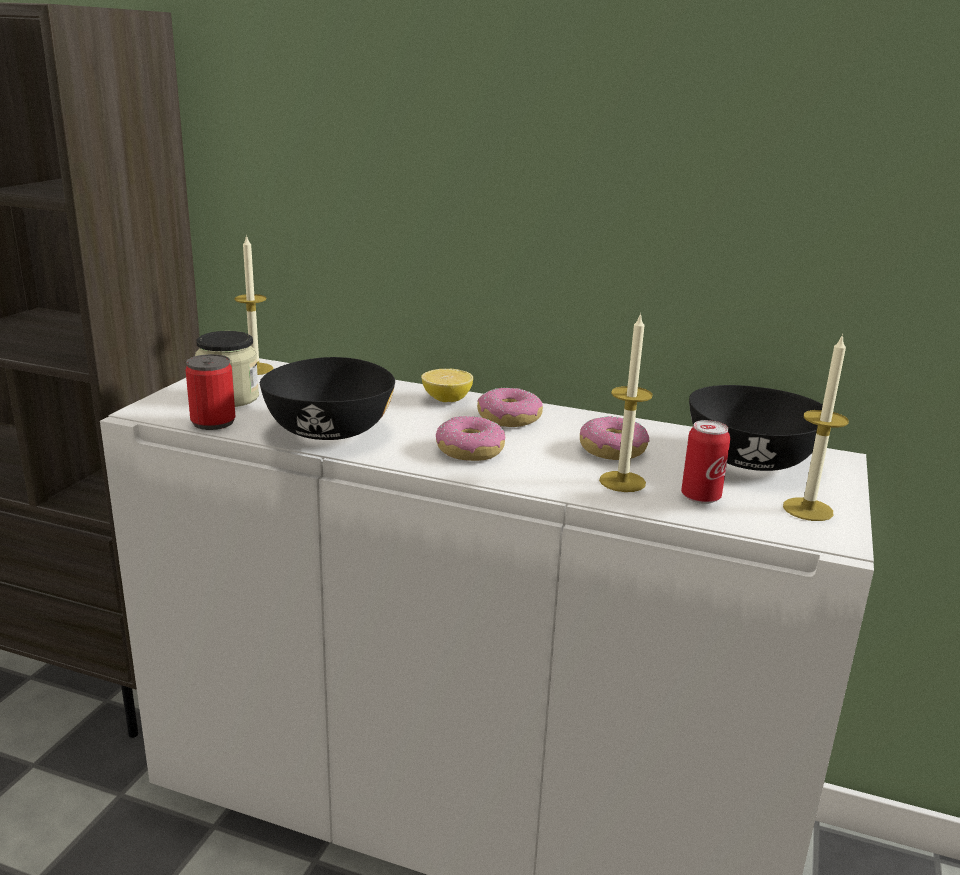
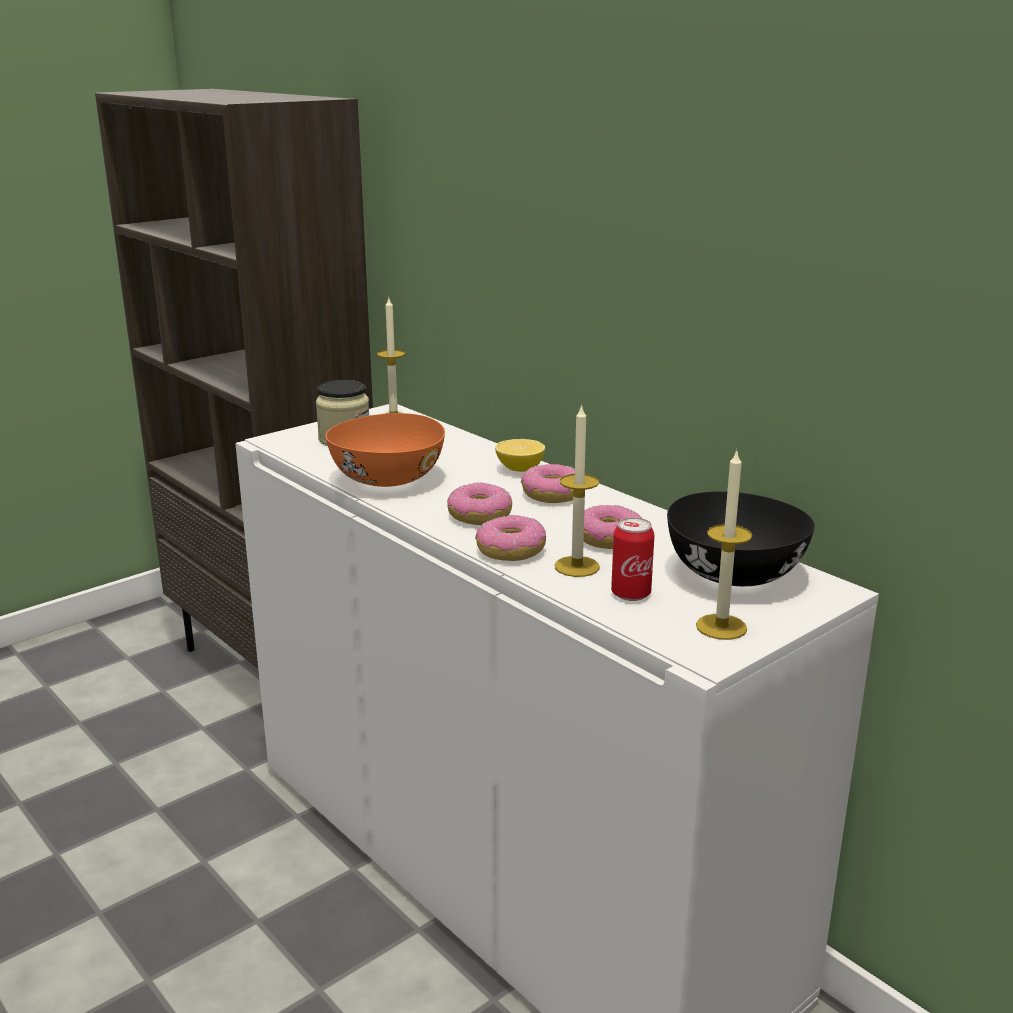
camera: 30 degrees right, 0 degrees up
can [186,354,235,430] -> none
black bowl [260,357,395,440] -> orange bowl [325,413,445,487]
none -> donut [475,515,546,561]

